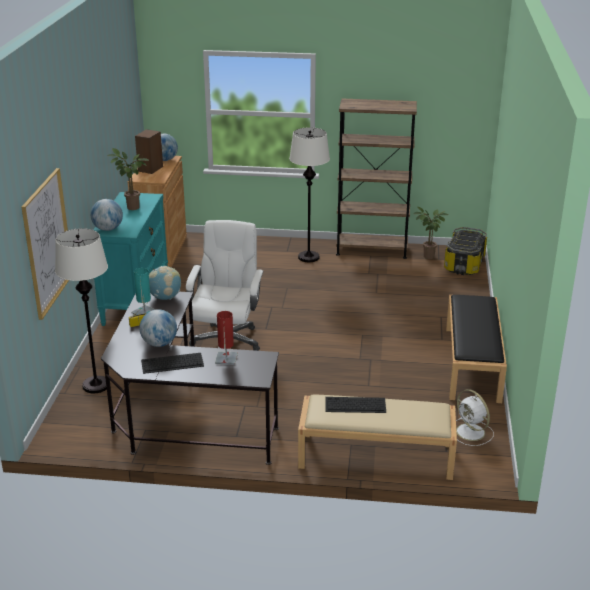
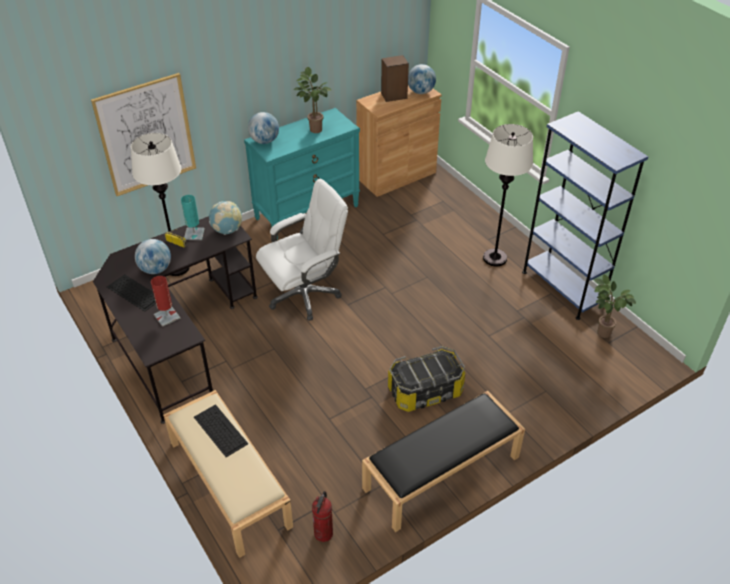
camera: 50 degrees right, 15 degrees up
brown bookcase [336,99,417,259] -> blue bookcase [522,111,648,320]
storage box [444,227,487,275] -> storage box moved to [388,346,465,412]
white fan [456,389,494,446] -> fire extinguisher [312,491,333,542]

